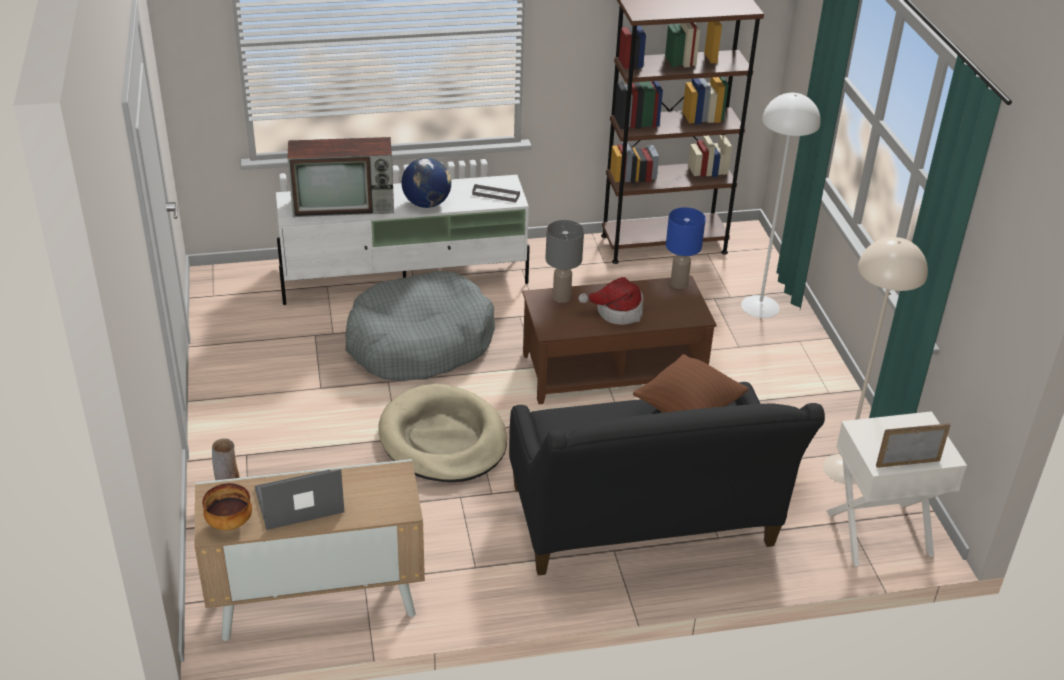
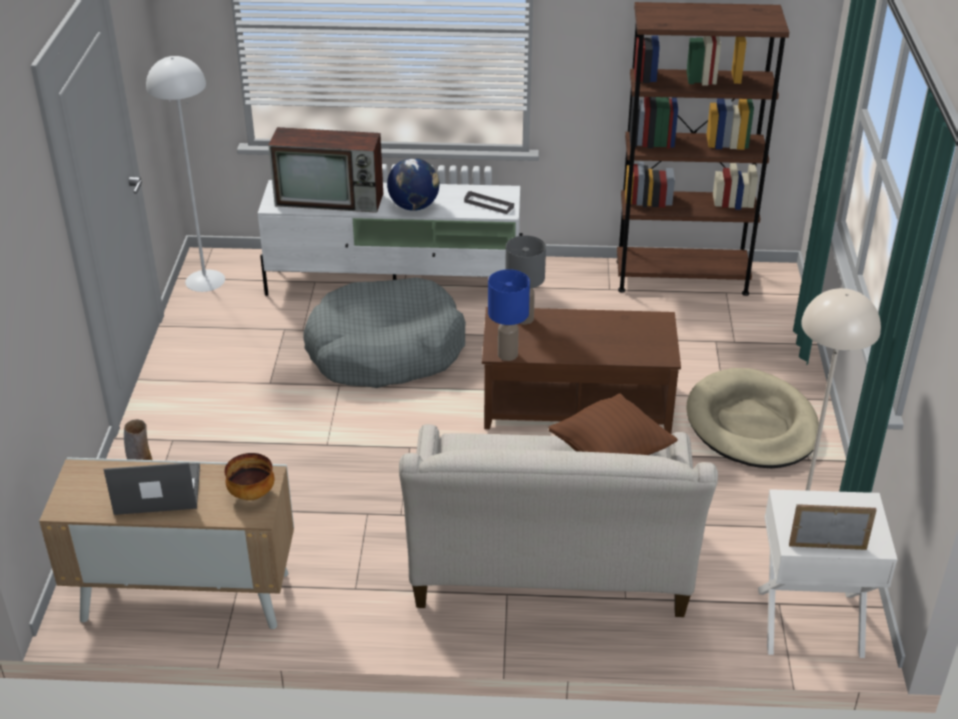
camera: 15 degrees right, 0 degrees up
bowl [202,483,252,531] -> bowl moved to [224,453,275,500]
beige dog bed [378,384,507,482] -> beige dog bed moved to [686,368,819,468]
black sofa [509,382,825,576] -> beige sofa [399,424,718,617]
hat [578,277,644,325] -> none
blue table lamp [666,207,706,289] -> blue table lamp moved to [488,269,530,361]
white floor lamp [741,93,821,318] -> white floor lamp moved to [146,56,225,292]

